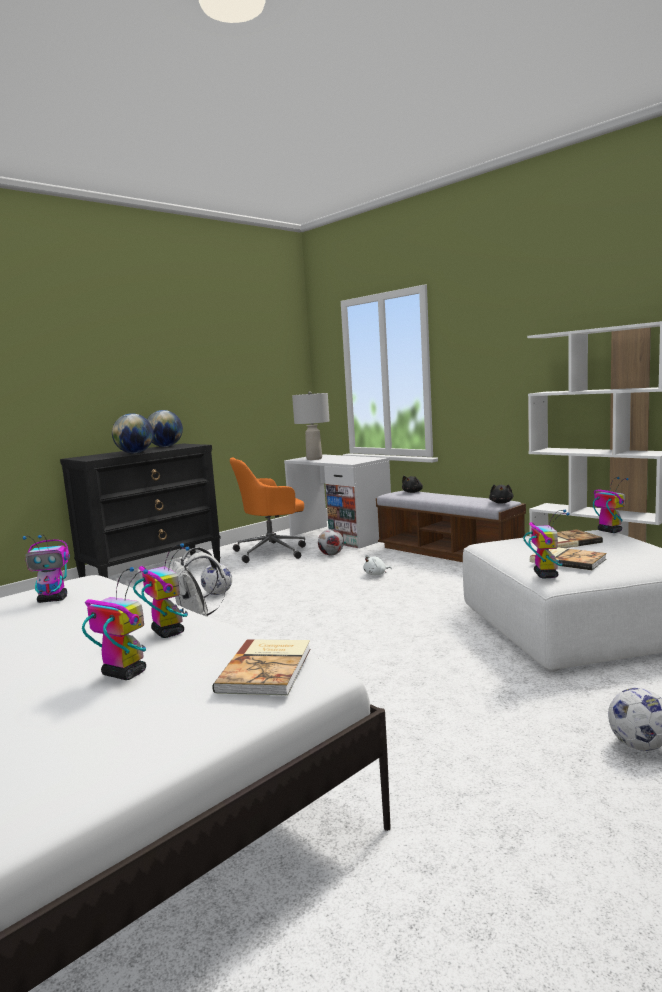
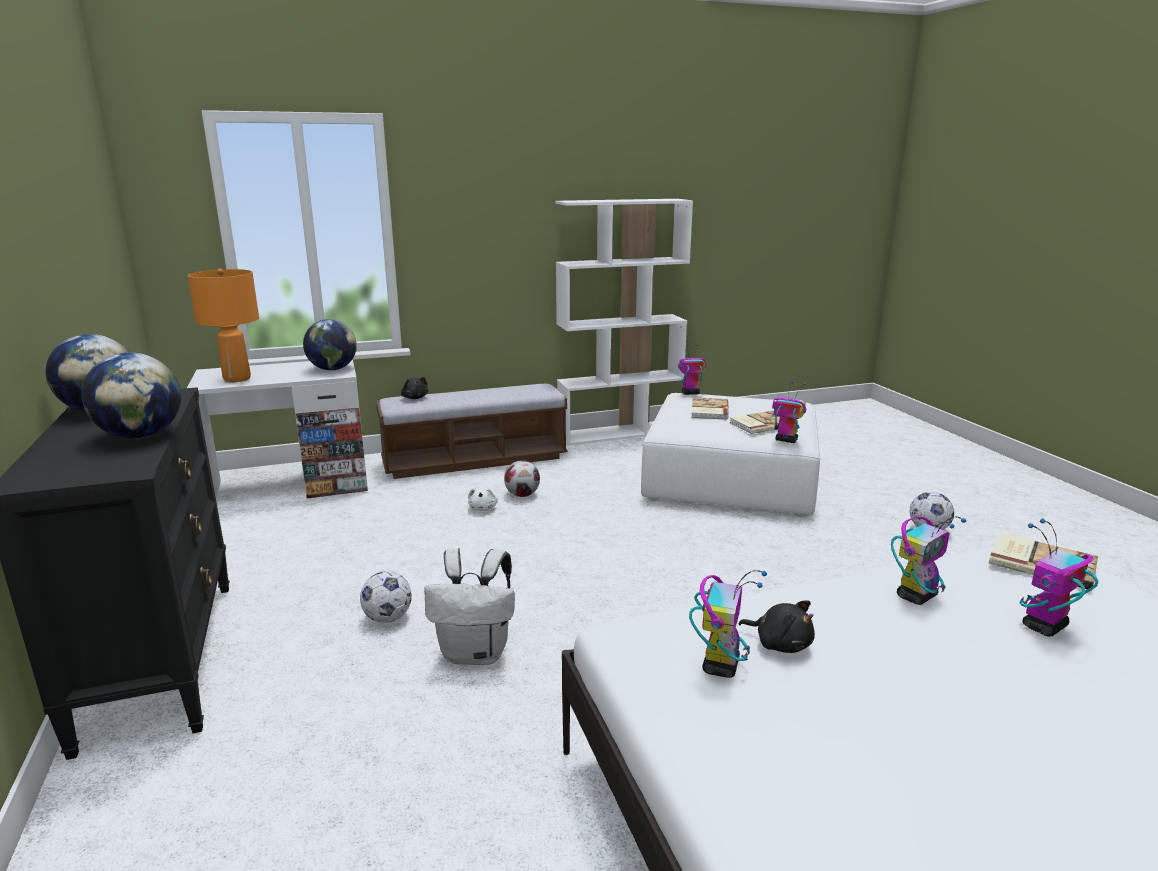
camera: 65 degrees left, 10 degrees up
toy robot [133,543,190,638] -> toy robot turned 150 degrees clockwise [891,516,966,605]
orange office chair [230,458,306,563] -> none
grey table lamp [292,391,330,460] -> orange table lamp [187,268,259,382]
football [318,529,344,555] -> football moved to [504,460,540,497]
black plush toy [489,484,513,504] -> black plush toy moved to [739,601,815,653]
none -> globe [303,319,357,370]

